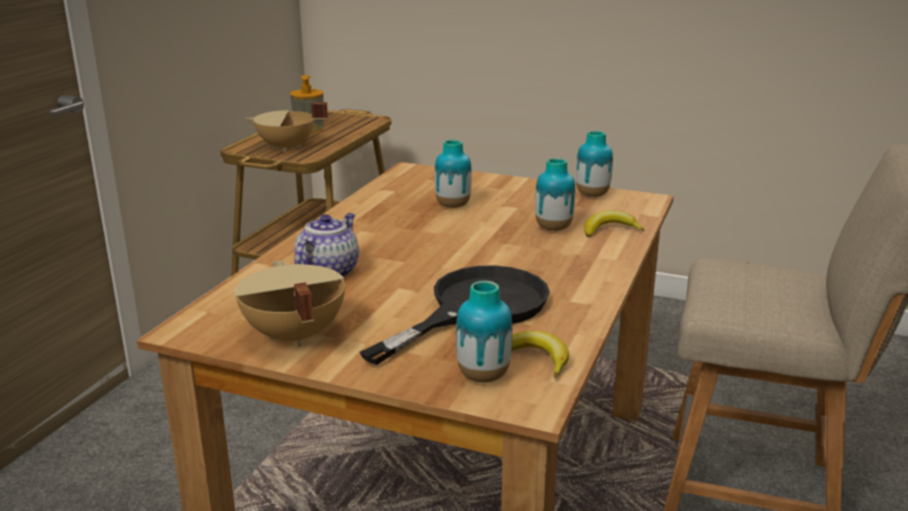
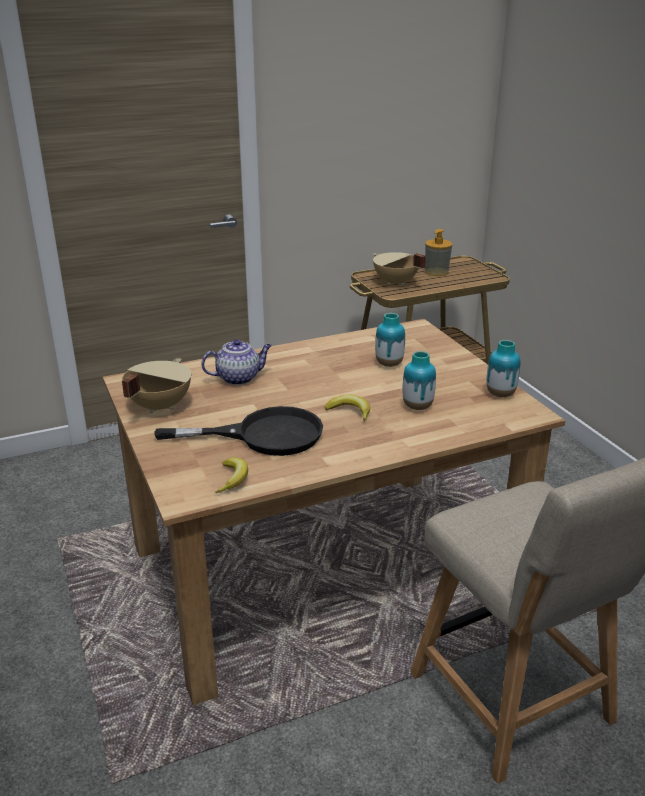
camera: 45 degrees right, 5 degrees up
vase [456,281,512,382] -> none
banana [584,210,644,237] -> banana moved to [324,395,370,421]

